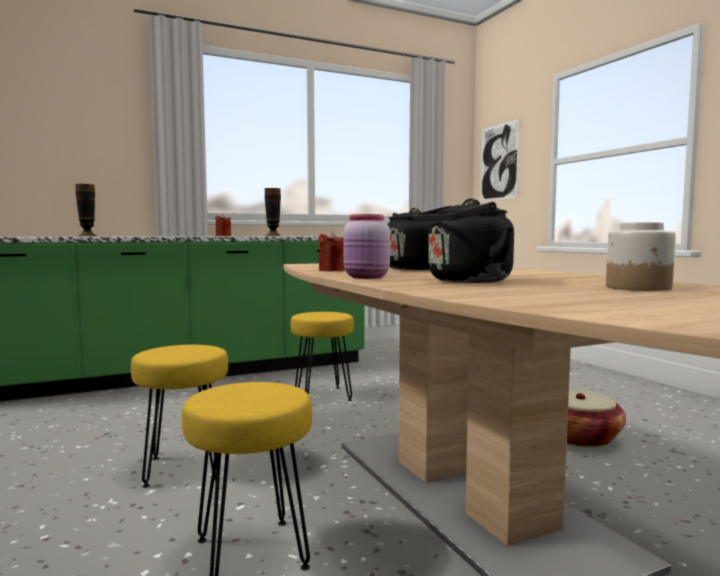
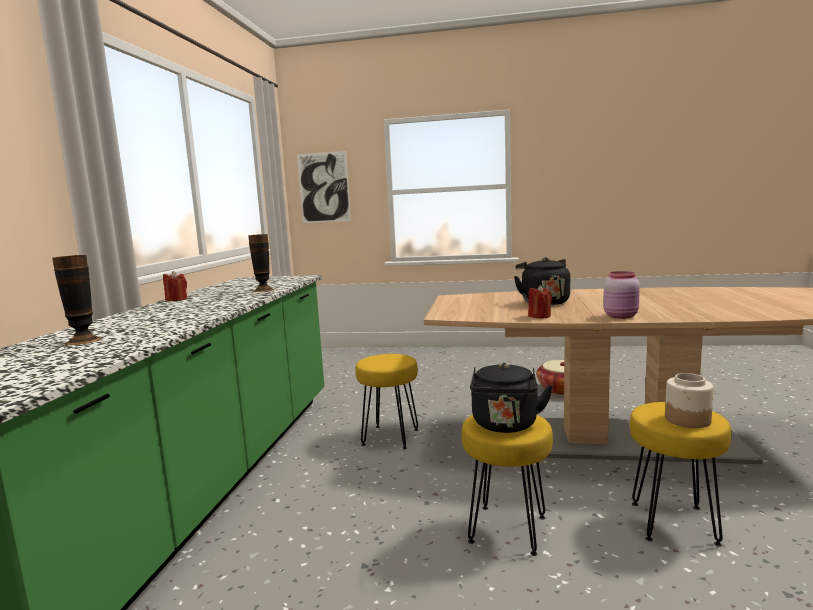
camera: 55 degrees left, 5 degrees up
black kettle [413,199,514,283] -> black kettle moved to [470,363,553,433]
jar [606,222,676,291] -> jar moved to [665,373,714,428]

